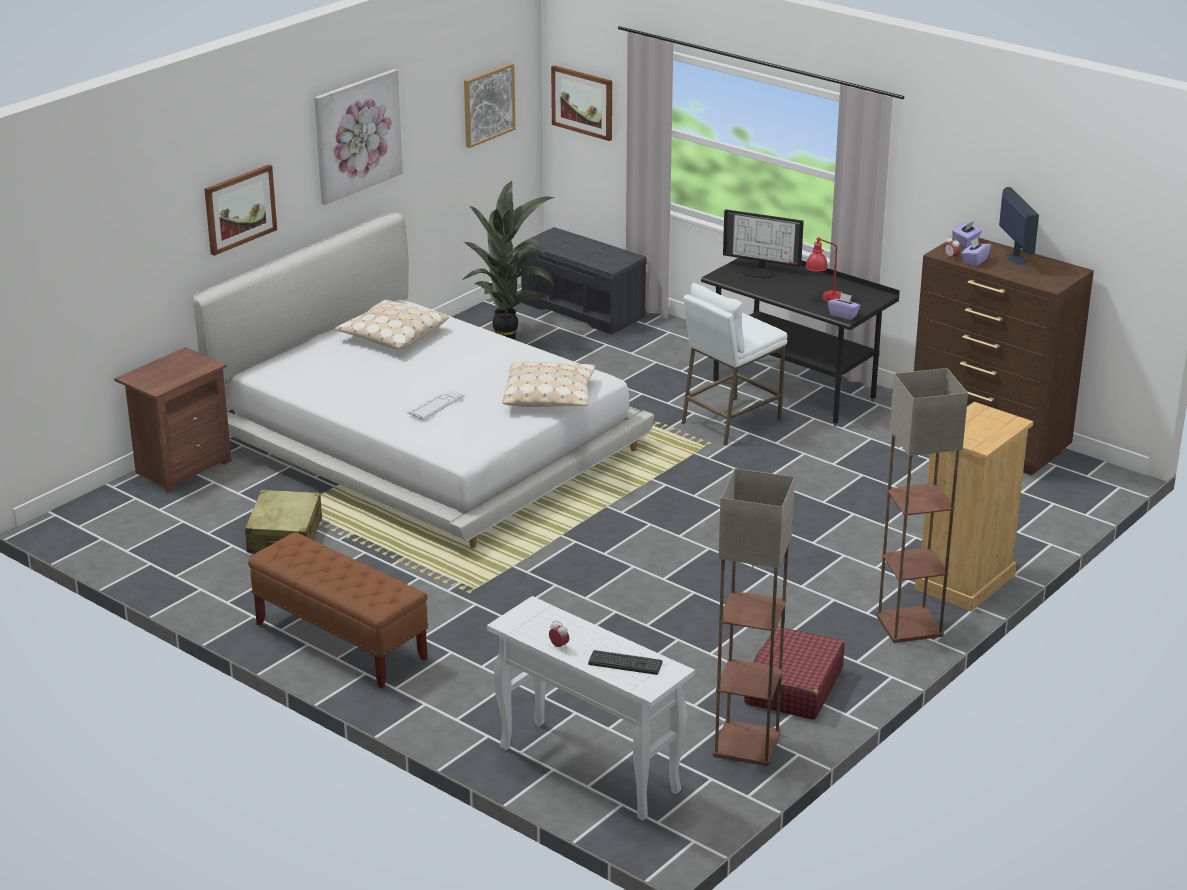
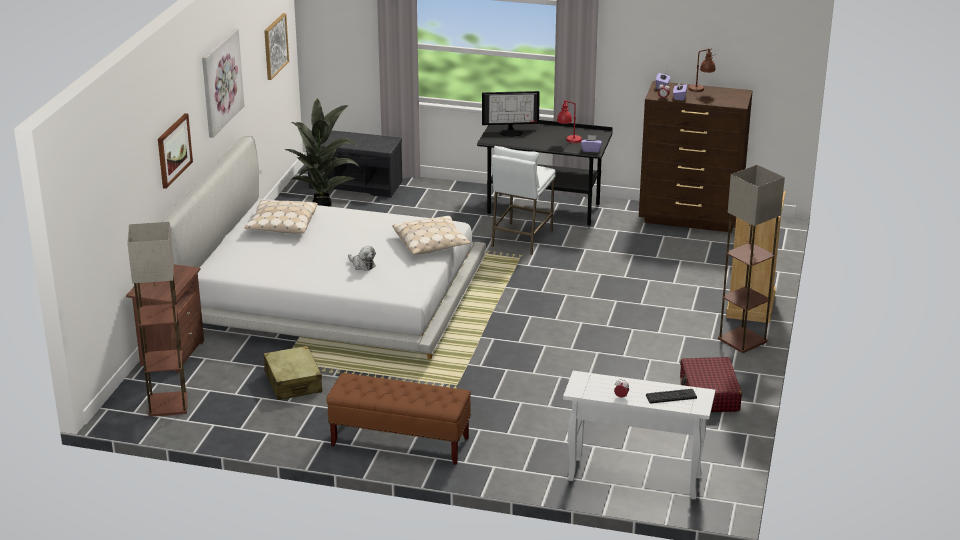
camera: 25 degrees left, 0 degrees up
keyboard [408,389,465,420] -> plush toy [348,246,376,271]
picture [551,65,612,141] -> none
floor lamp [713,468,795,766] -> floor lamp moved to [127,222,187,417]
monitor [999,187,1039,265] -> brown table lamp [688,48,716,92]

